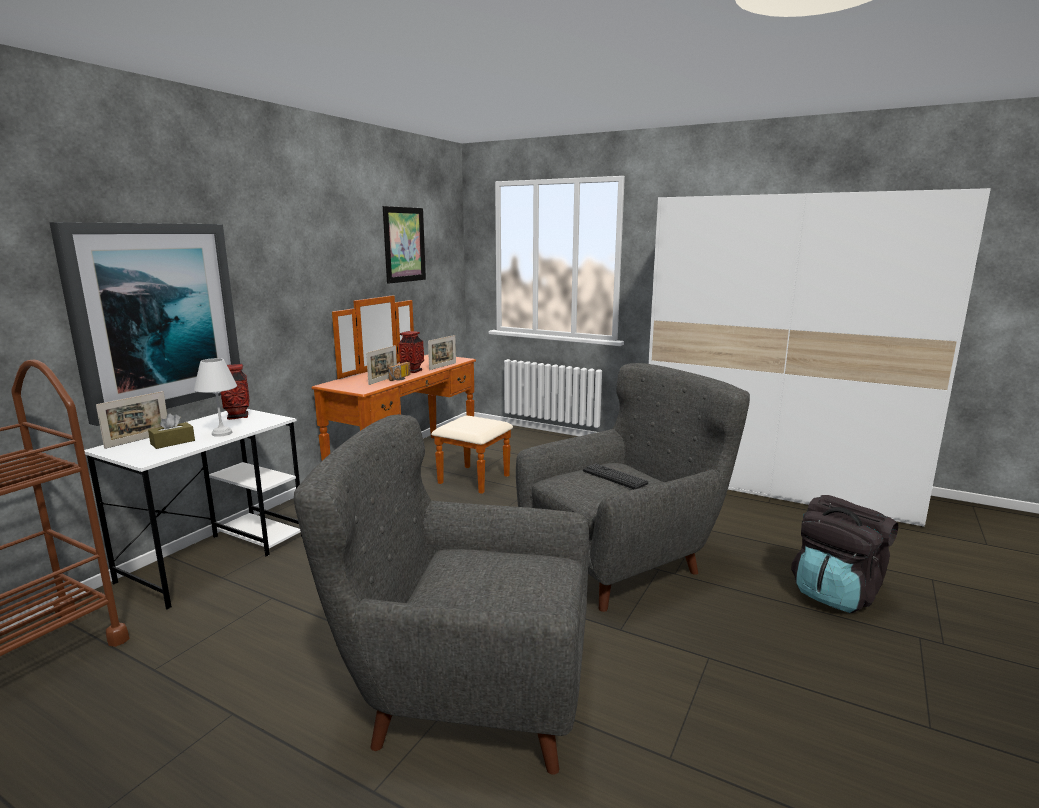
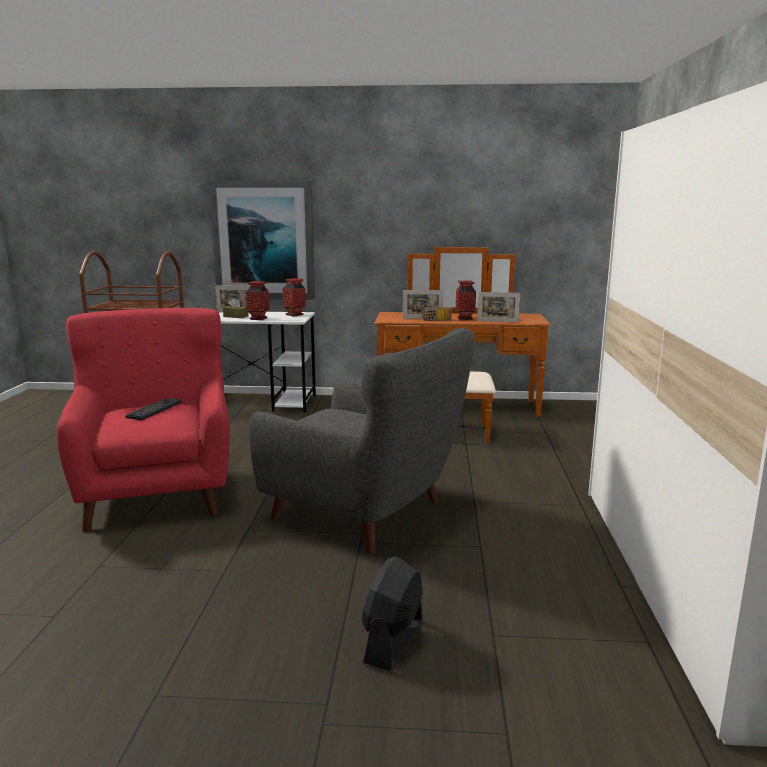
camera: 65 degrees right, 0 degrees up
white table lamp [194,358,237,437] -> vase [246,281,269,320]
grey armchair [294,414,589,775] -> red armchair [56,308,230,532]
picture [383,206,426,284] -> none
keyboard [583,463,648,489] -> keyboard moved to [125,398,182,420]
black backpack [791,495,898,613] -> black fan [362,556,423,671]

